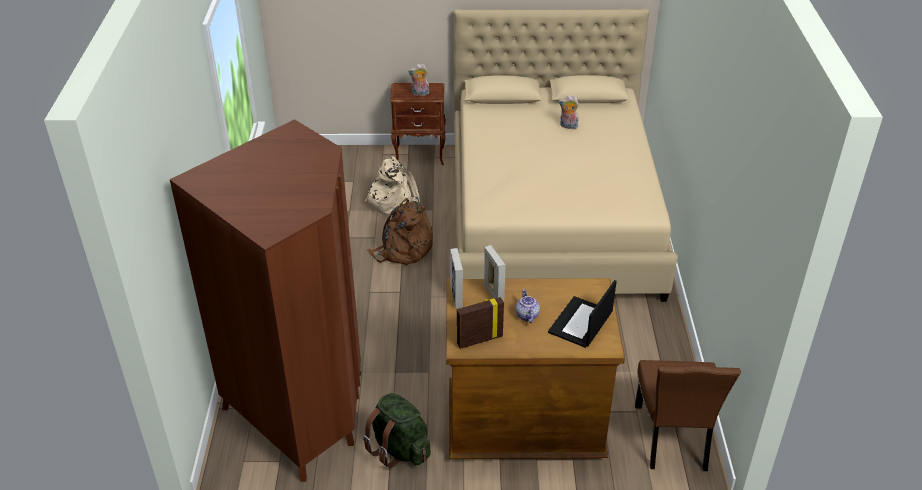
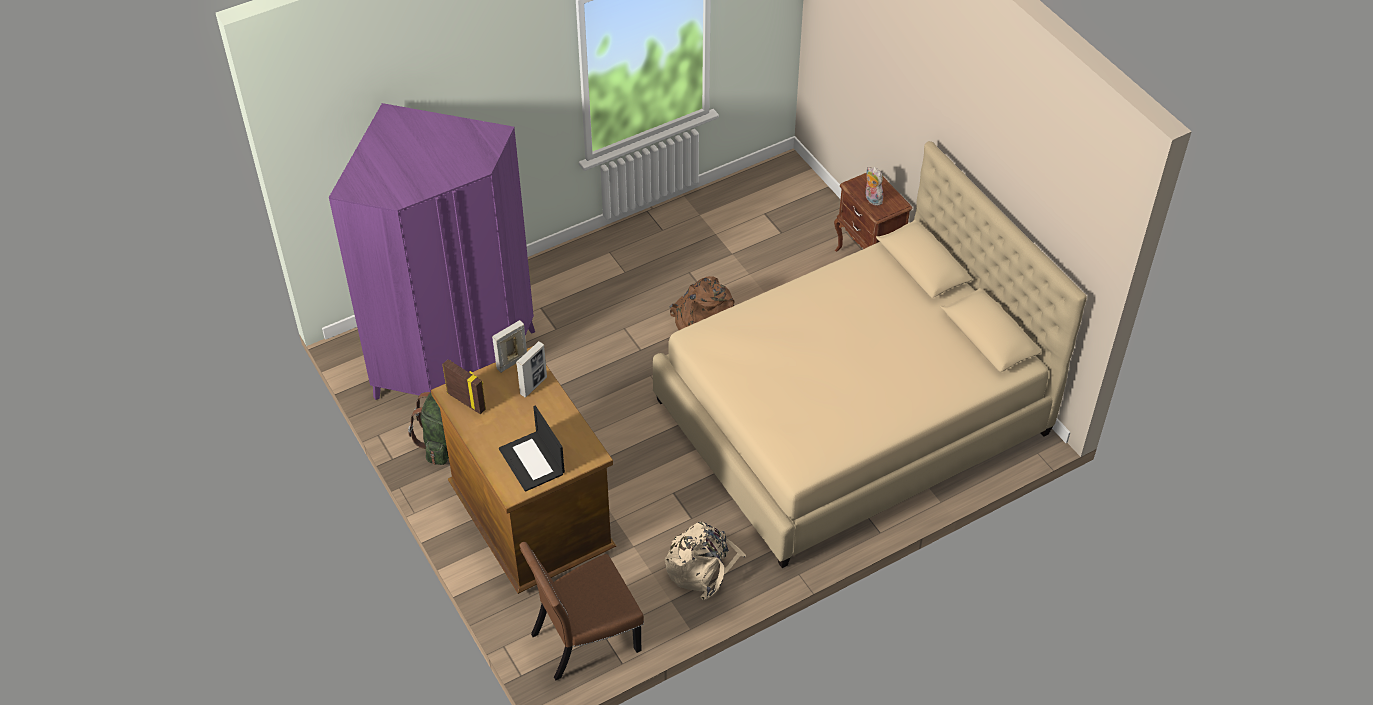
camera: 60 degrees right, 10 degrees up
brown wardrobe [170,119,361,482] -> purple wardrobe [329,103,535,400]
beige backpack [365,156,420,215] -> beige backpack moved to [665,522,747,600]
teapot [515,289,540,323] -> none
laptop [548,280,617,348] -> laptop turned 120 degrees counterclockwise [499,405,565,492]
plush toy [559,96,579,129] -> none

